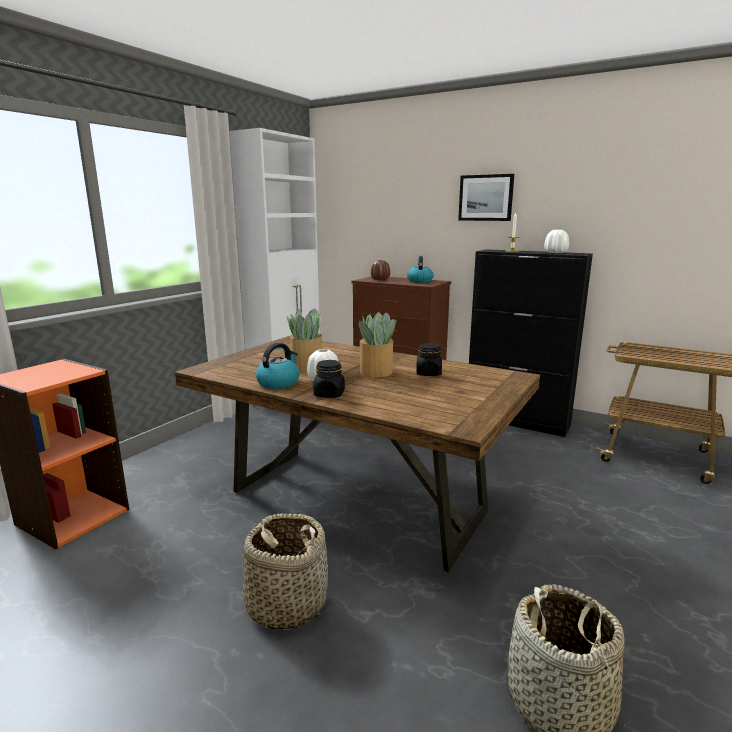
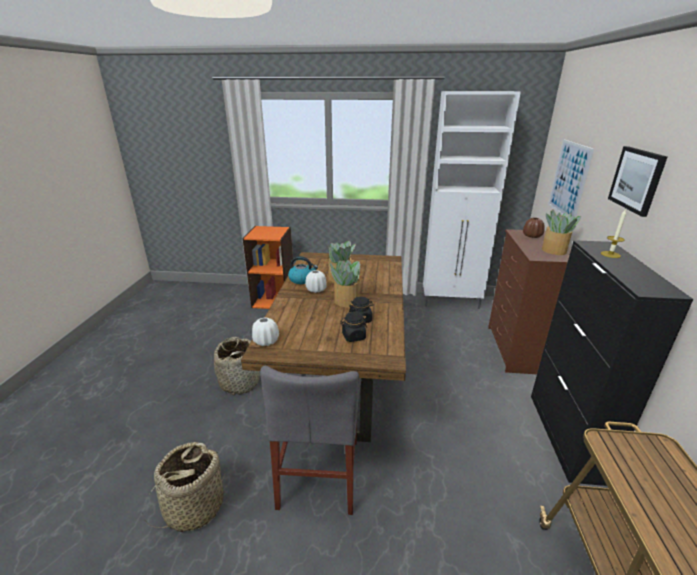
camera: 65 degrees right, 10 degrees up
black jar [313,360,345,398] -> black jar moved to [340,312,367,342]
kettle [407,256,434,283] -> potted plant [542,209,581,255]
white vase [544,230,569,253] -> white vase moved to [252,317,279,346]
none -> grey chair [260,366,361,515]
none -> picture [548,139,594,219]

